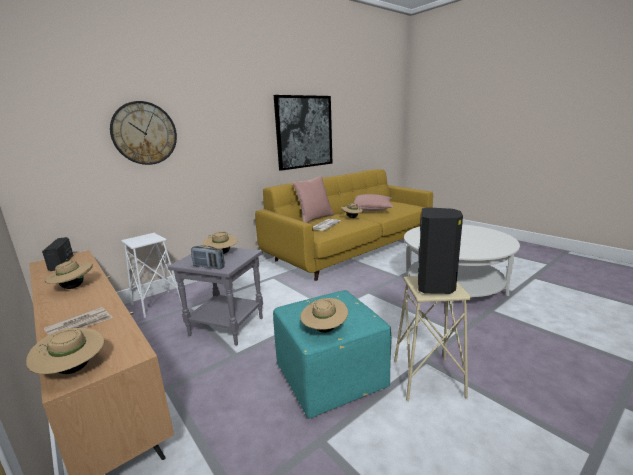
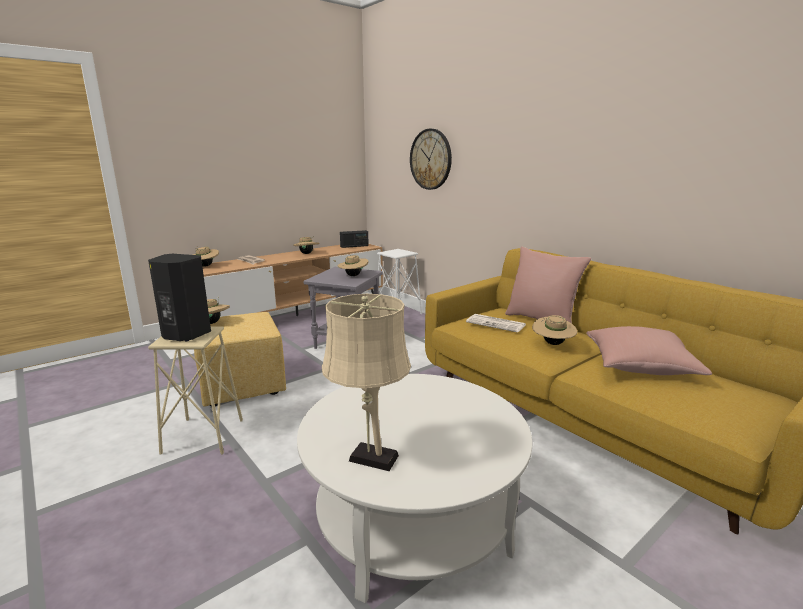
camera: 90 degrees right, 0 degrees up
radio [191,245,225,269] -> none
turquoise ottoman [273,290,392,418] -> yellow ottoman [194,312,286,407]
picture [274,95,332,171] -> none
none -> beige table lamp [322,294,411,471]

